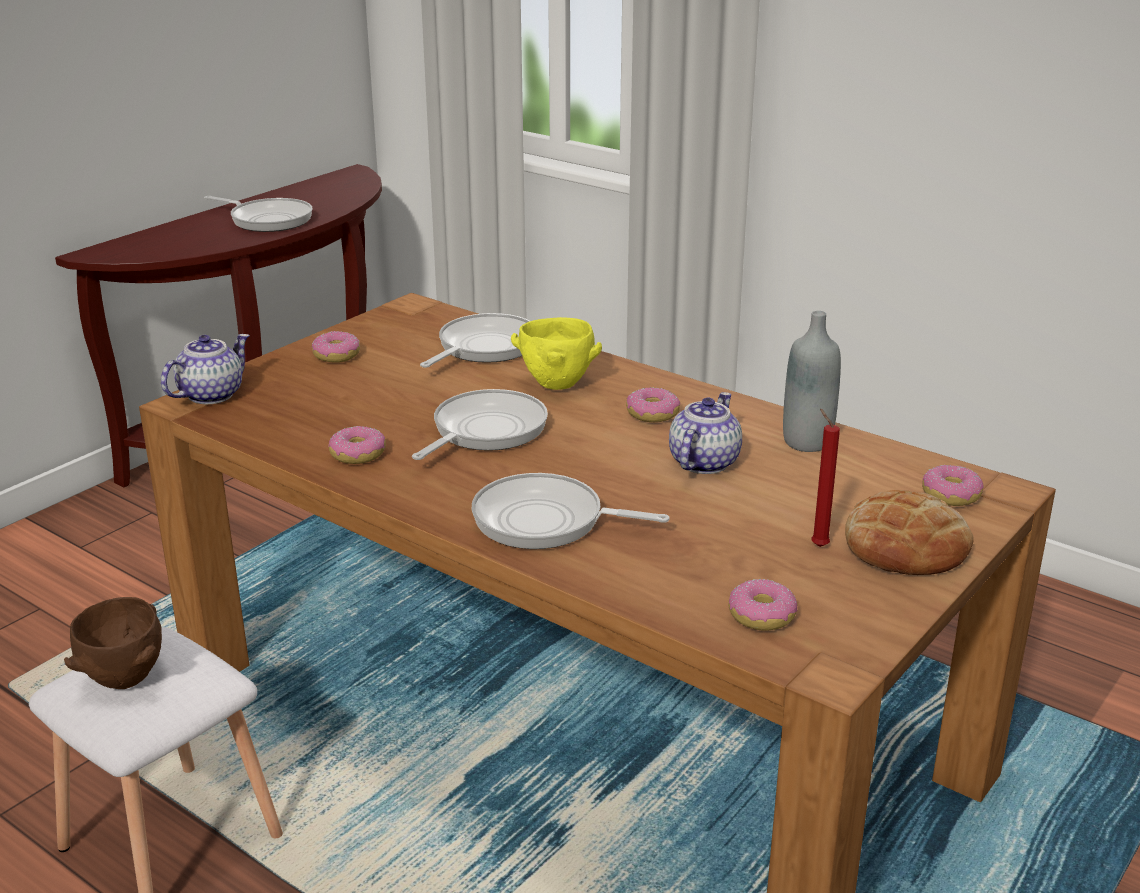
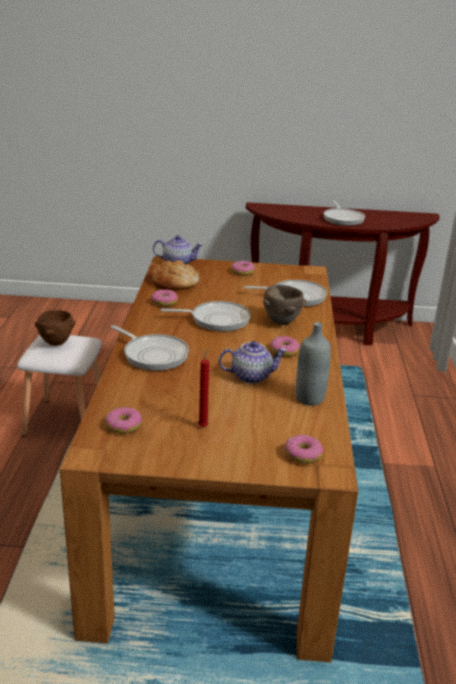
camera: 55 degrees right, 0 degrees up
frying pan [471,473,670,549] -> frying pan turned 150 degrees clockwise [111,325,189,371]
yellow bowl [511,317,602,390] -> brown bowl [263,284,307,325]
bread [845,490,974,575] -> bread moved to [149,260,200,290]

